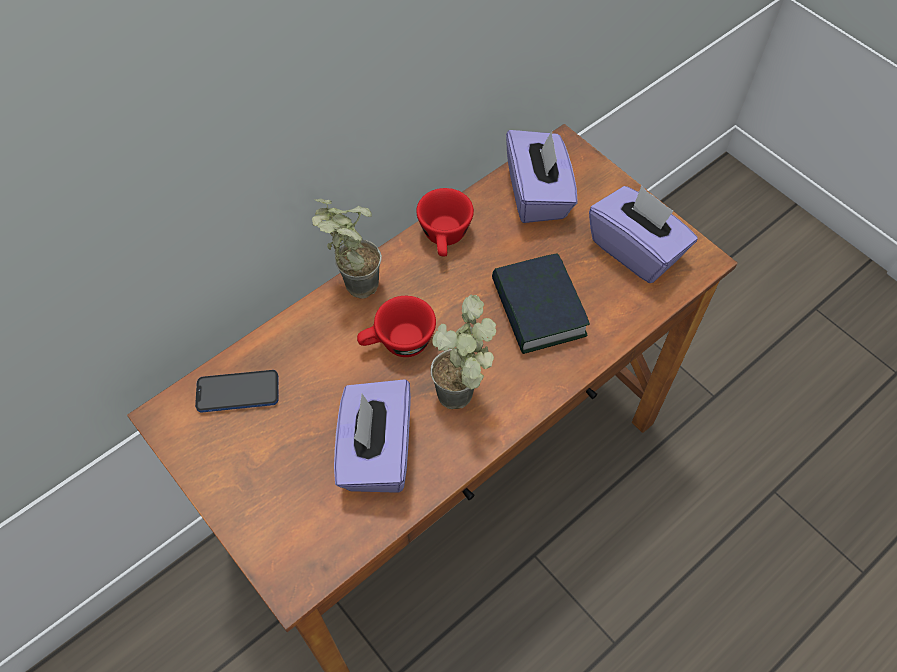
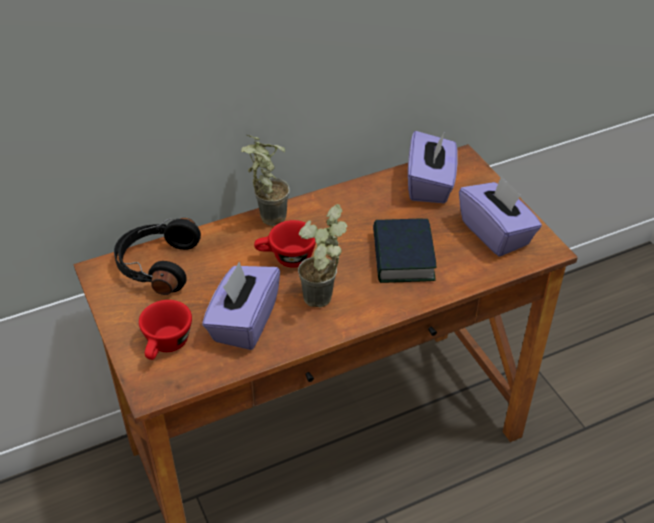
camera: 15 degrees right, 15 degrees down
phone [195,370,278,413] -> black headphones [114,218,201,295]
red cup [416,188,474,257] -> red cup moved to [139,300,192,360]

